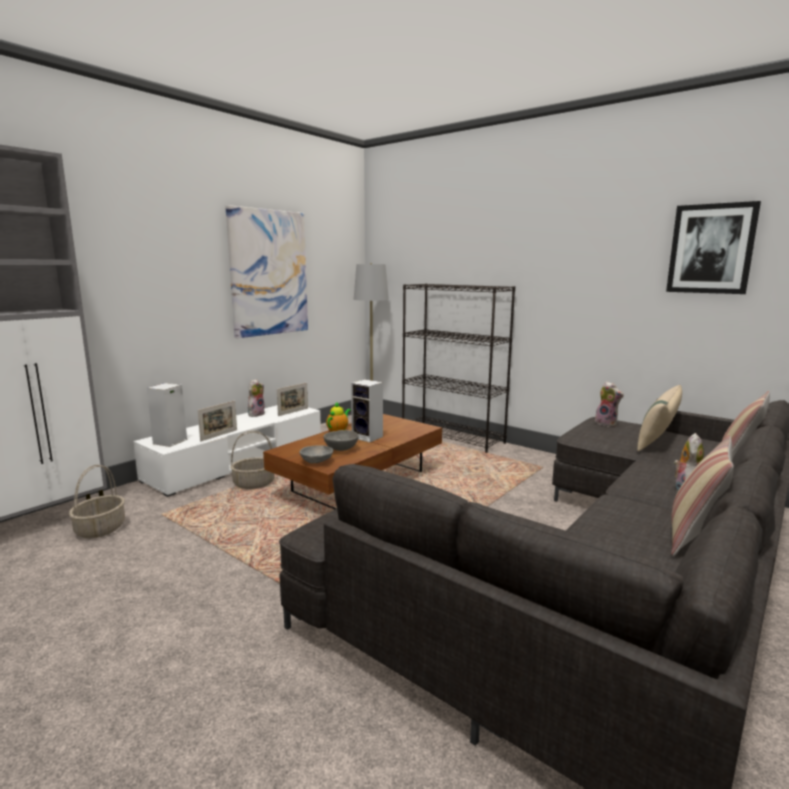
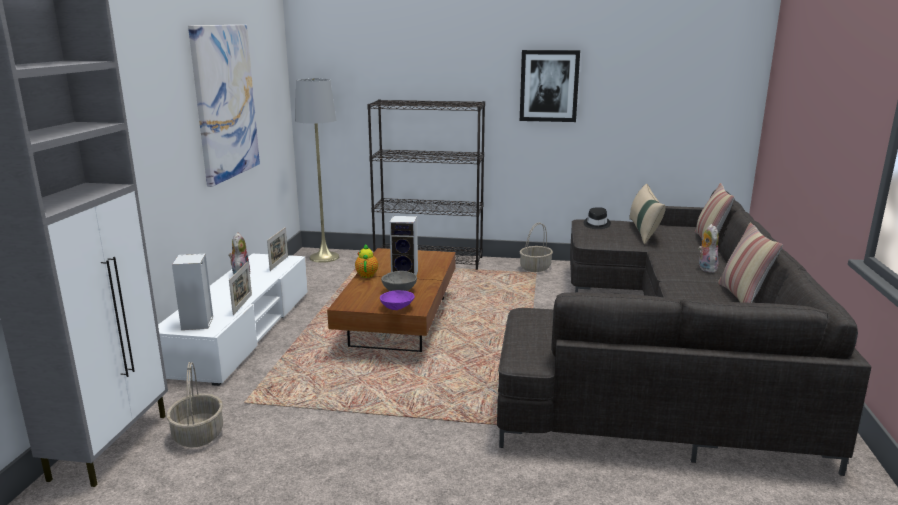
camera: 30 degrees left, 5 degrees up
basket [230,431,275,489] -> basket moved to [520,223,553,272]
grey bowl [299,445,333,464] -> purple bowl [380,290,415,310]
plush toy [595,381,624,427] -> black hat [584,207,611,229]
picture [666,201,761,294] -> picture moved to [520,50,580,122]

